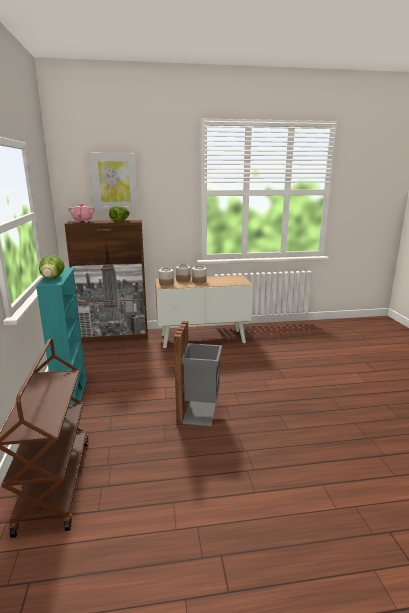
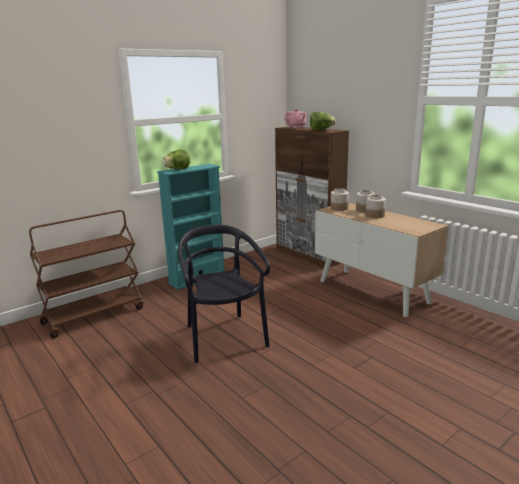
camera: 60 degrees right, 0 degrees up
picture [89,153,138,210] -> none
grey trash can [174,321,222,426] -> black chair [178,225,270,363]

